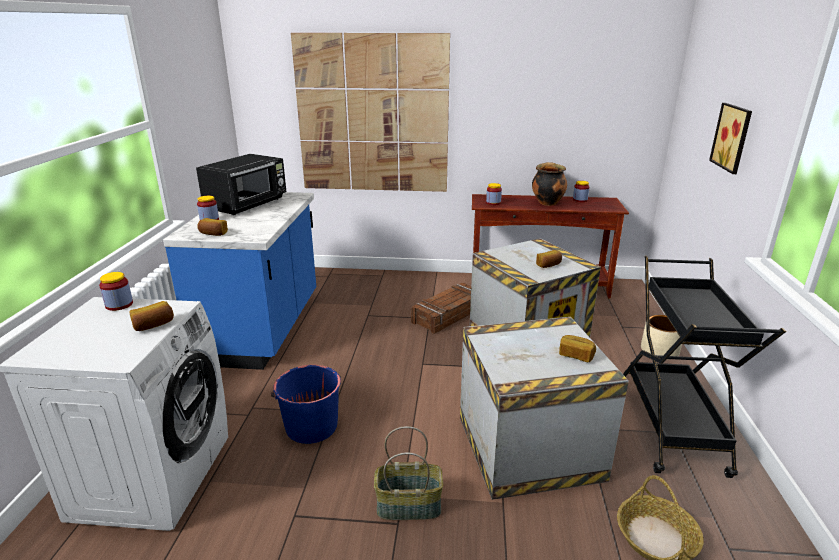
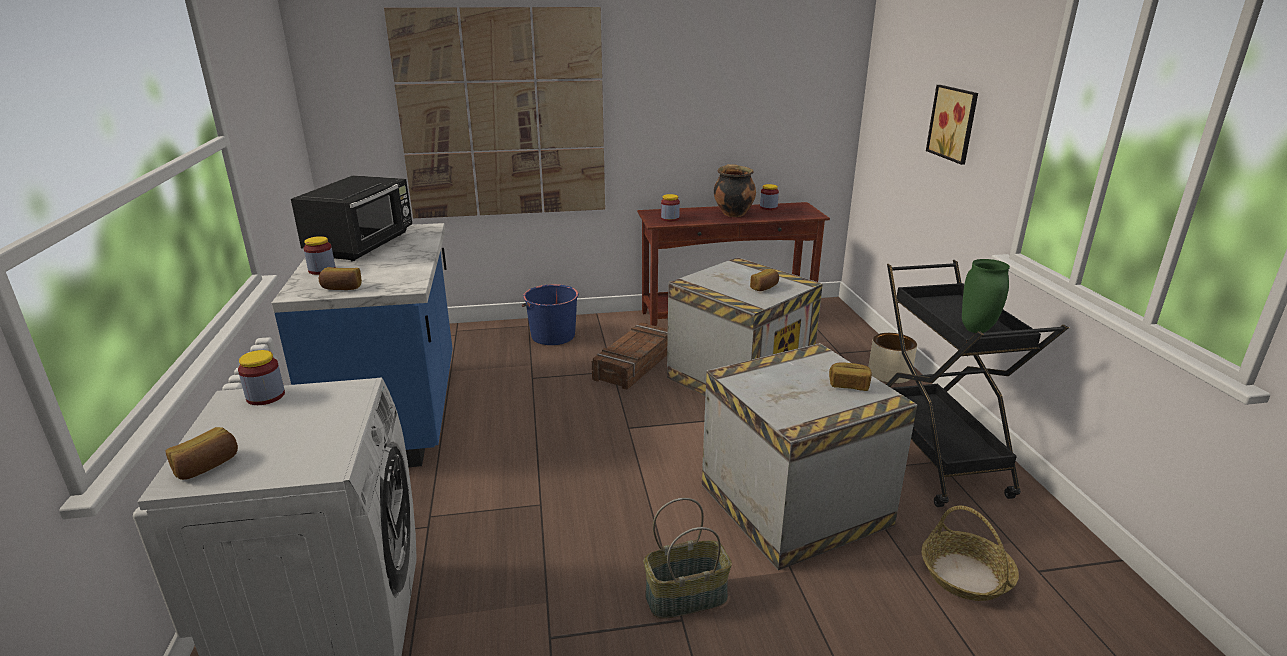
camera: 15 degrees left, 0 degrees up
bread [129,301,174,331] -> bread moved to [166,427,238,480]
blue bucket [271,365,341,444] -> blue bucket moved to [522,284,579,345]
none -> green vase [962,259,1010,333]

